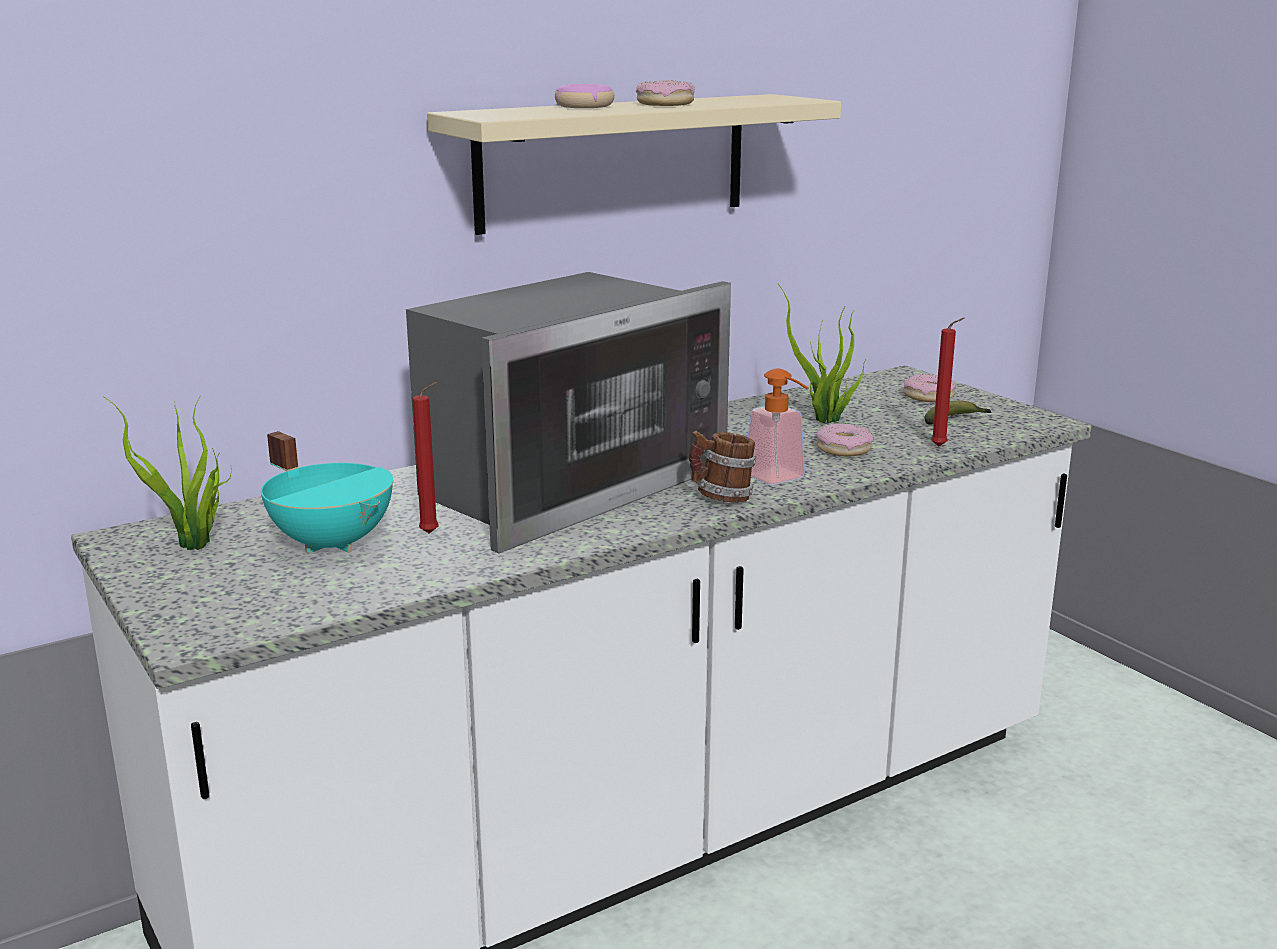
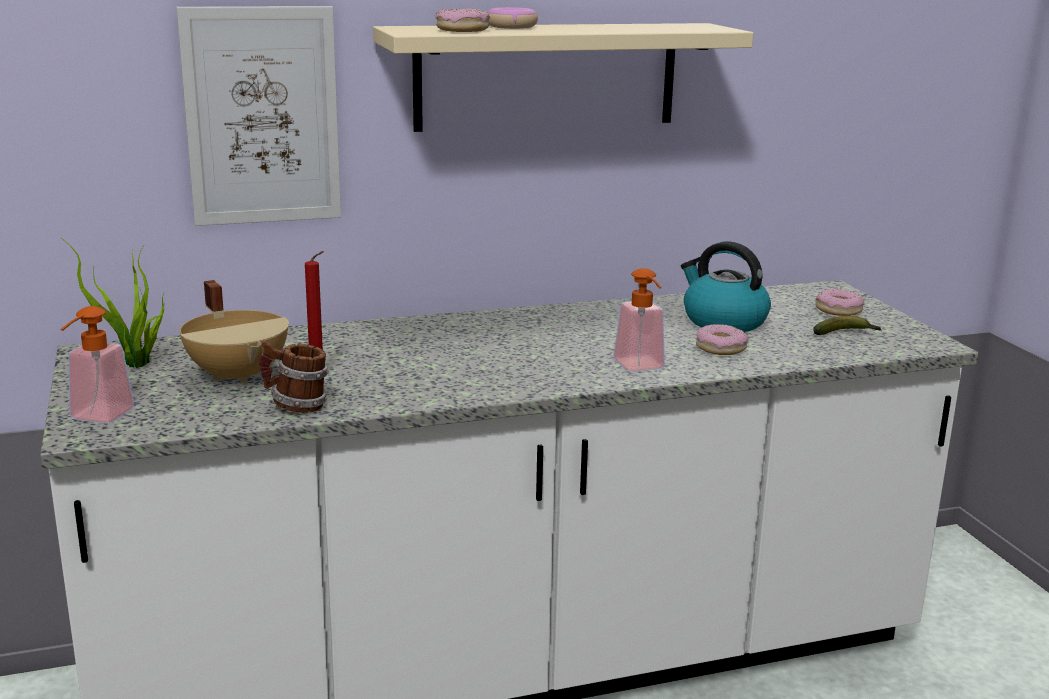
camera: 15 degrees right, 0 degrees up
turquoise cooking pot [261,431,393,553] -> beige cooking pot [180,280,289,384]
microwave [406,272,731,554] -> none
donut [636,80,695,106] -> donut moved to [435,8,490,32]
mug [689,431,756,503] -> mug moved to [259,340,329,412]
potted plant [778,284,866,423] -> kettle [681,241,771,332]
red candle [931,318,965,447] -> none
none -> soap dispenser [61,306,135,424]
none -> picture [177,6,341,226]

